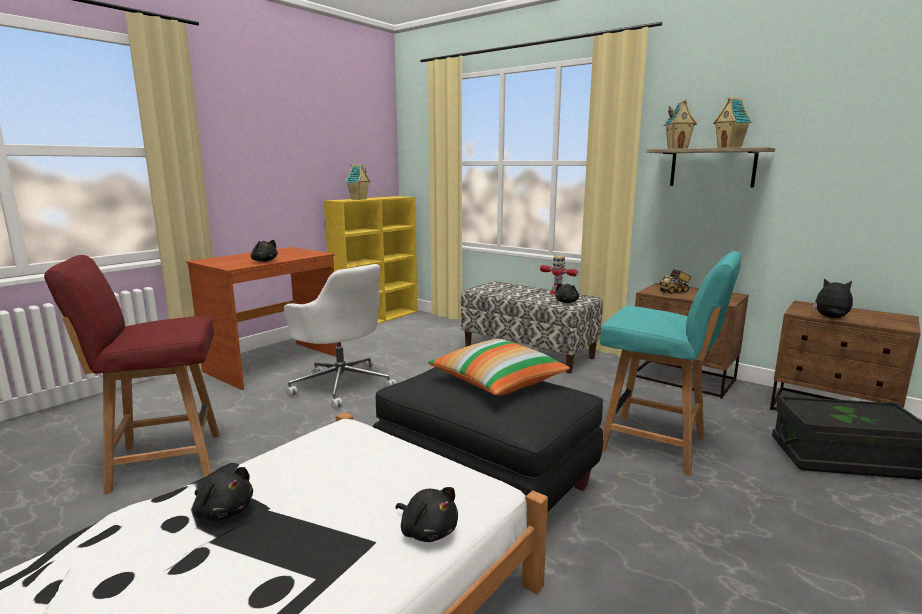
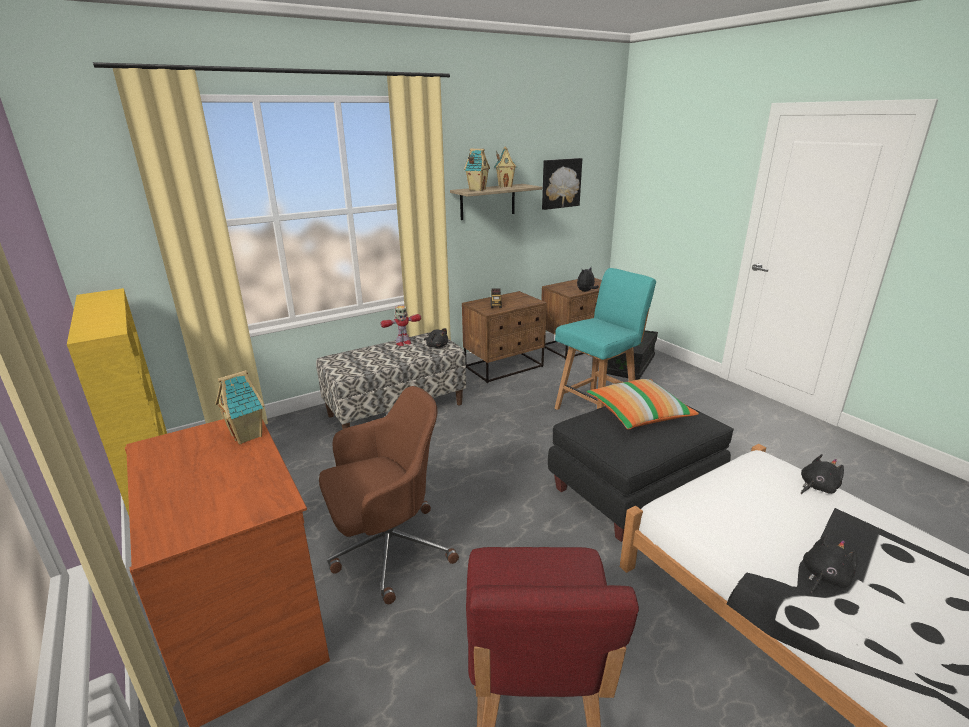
camera: 70 degrees left, 10 degrees up
black plush toy [251,240,278,262] -> none
white office chair [284,264,397,409] -> brown office chair [319,386,459,604]
toy house [345,164,370,200] -> toy house moved to [215,370,265,444]
none -> picture [542,158,582,210]

